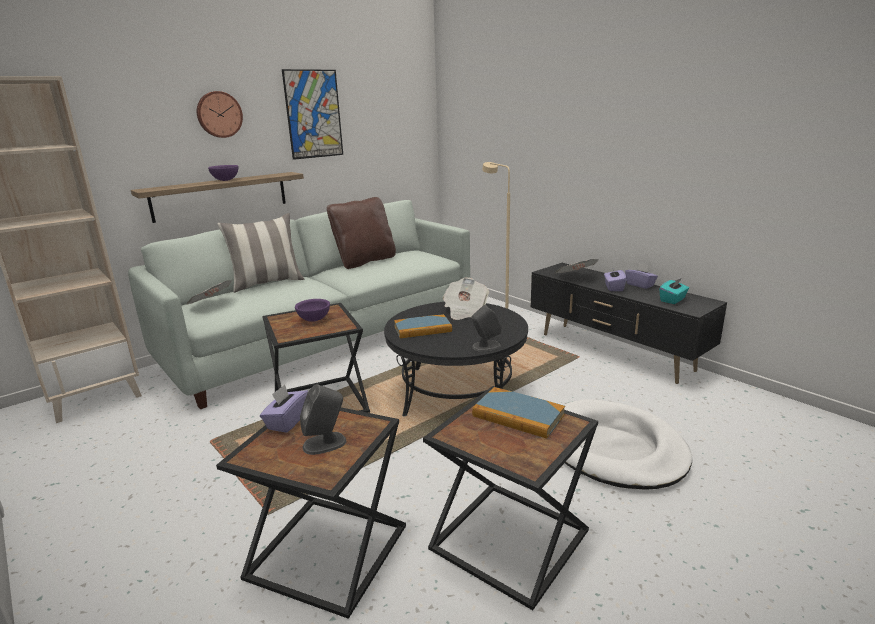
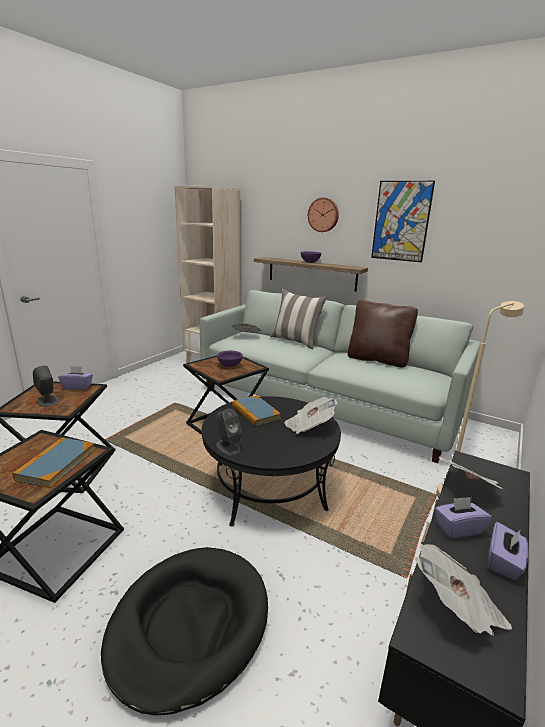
camera: 70 degrees right, 0 degrees up
white dog bed [564,399,692,490] -> black dog bed [101,547,268,715]
turquoise tissue box [659,278,689,304] -> newspaper [415,544,512,635]

